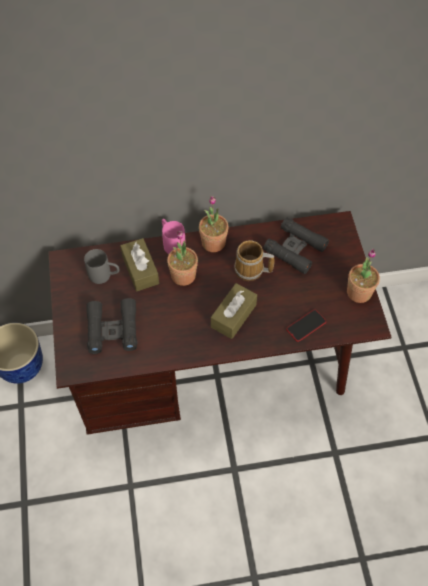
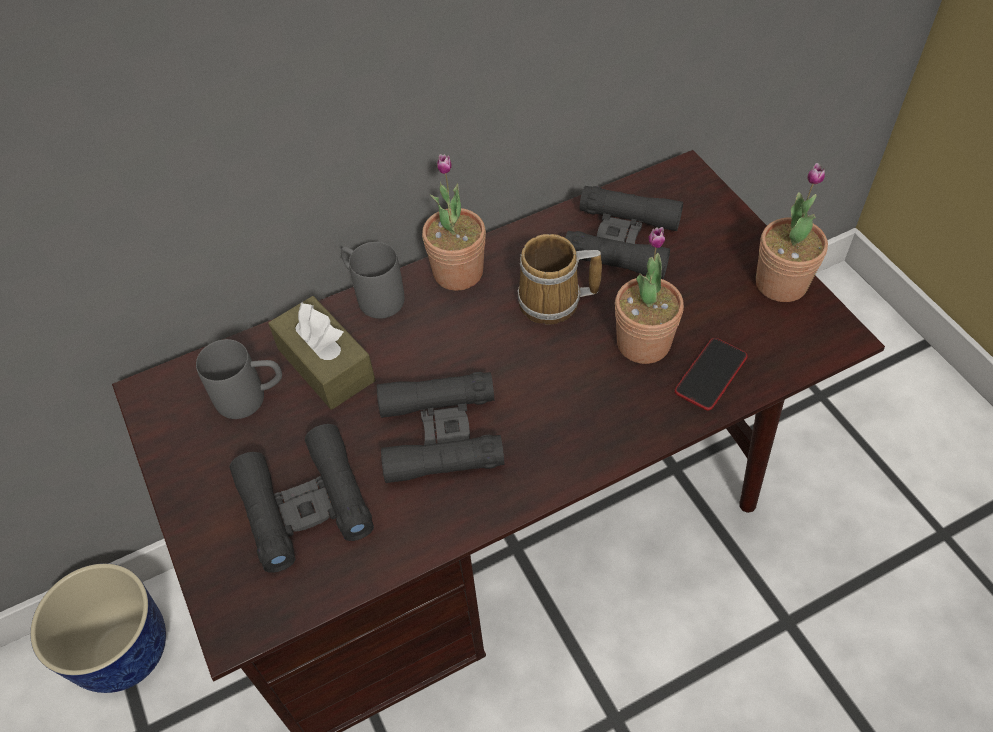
camera: 15 degrees left, 5 degrees down
pink mug [162,219,185,254] -> grey mug [341,242,404,319]
potted plant [167,231,198,286] -> potted plant moved to [615,227,684,364]
brown tissue box [211,283,257,339] -> none
none -> black binoculars [377,372,505,483]

